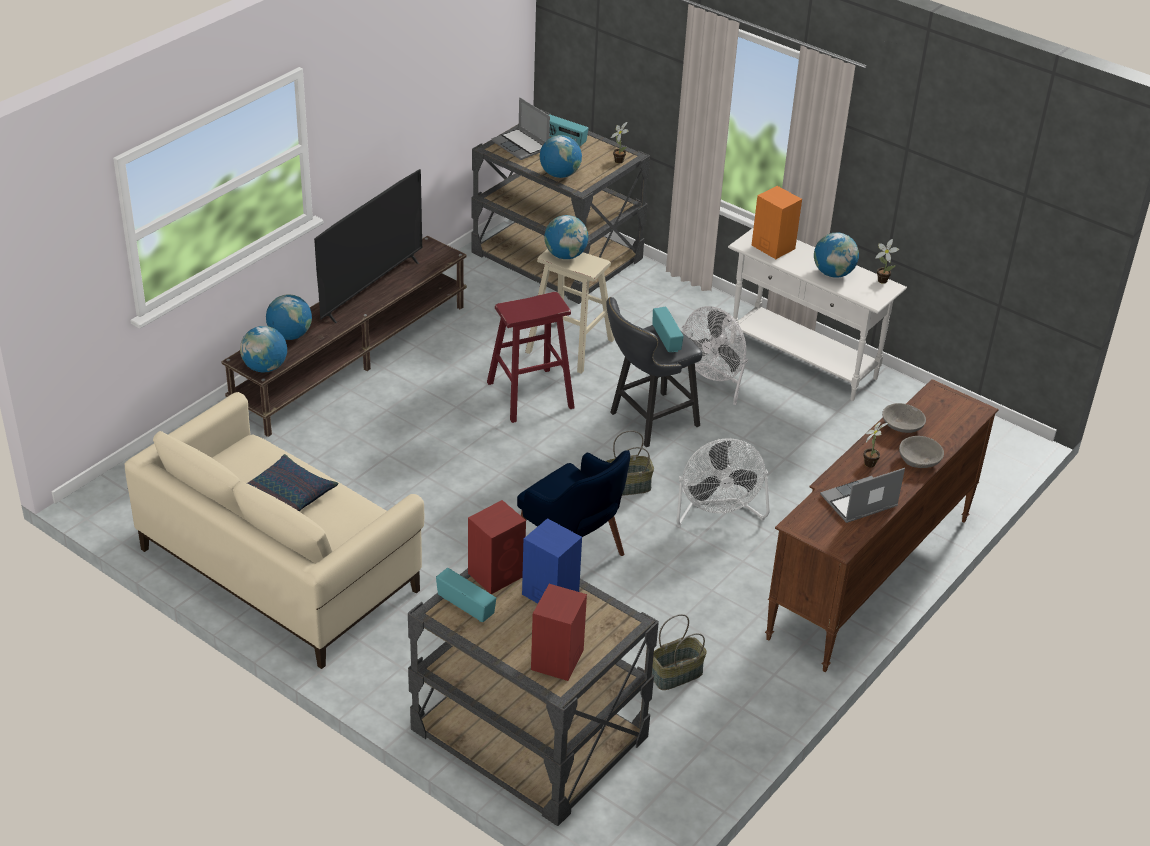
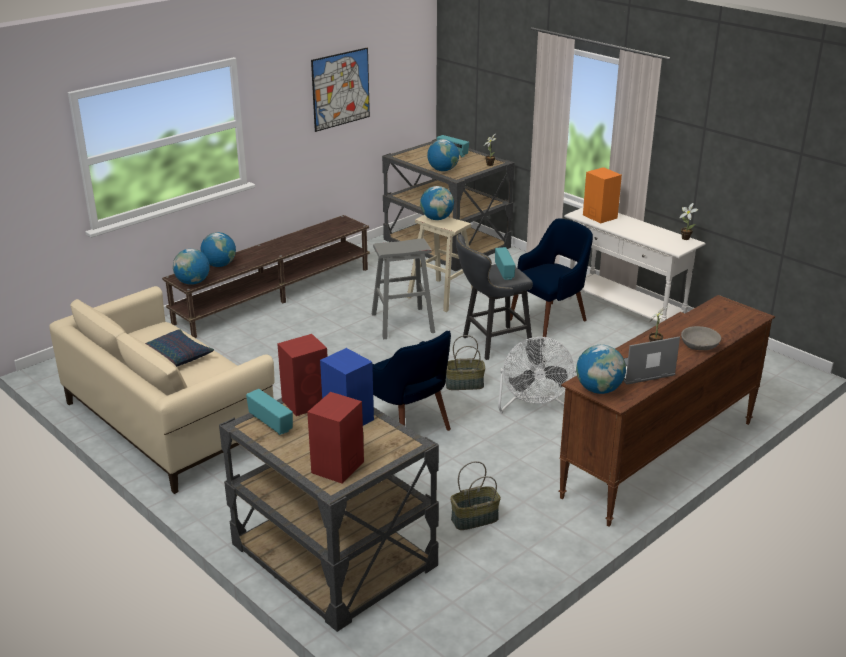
camera: 10 degrees right, 10 degrees down
television [314,169,422,323] -> none
red stool [487,292,575,423] -> grey stool [372,238,435,340]
laptop [491,97,550,160] -> none
white fan [681,306,748,405] -> blue armchair [510,218,593,339]
globe [814,233,859,278] -> globe moved to [576,345,626,394]
grey bowl [882,403,926,433] -> none
none -> picture [311,48,370,132]

